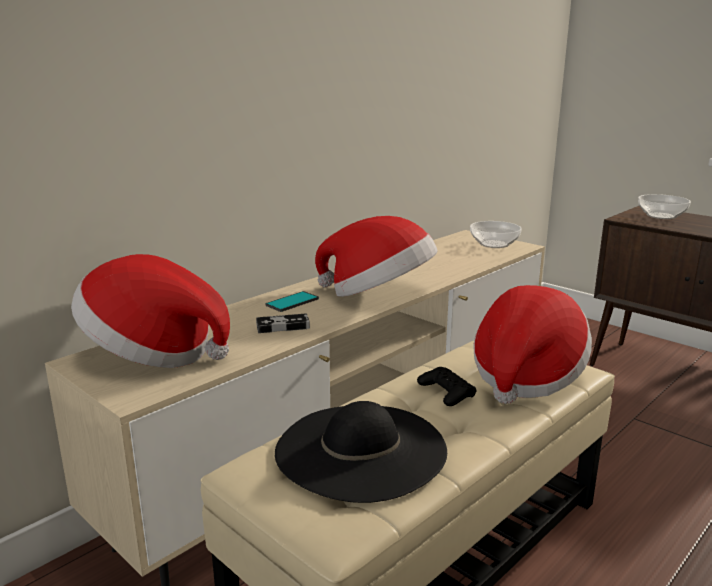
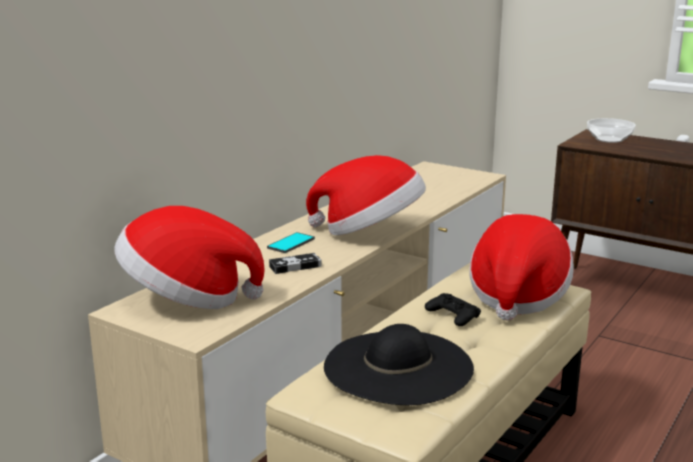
camera: 10 degrees left, 0 degrees up
bowl [470,221,522,248] -> none

